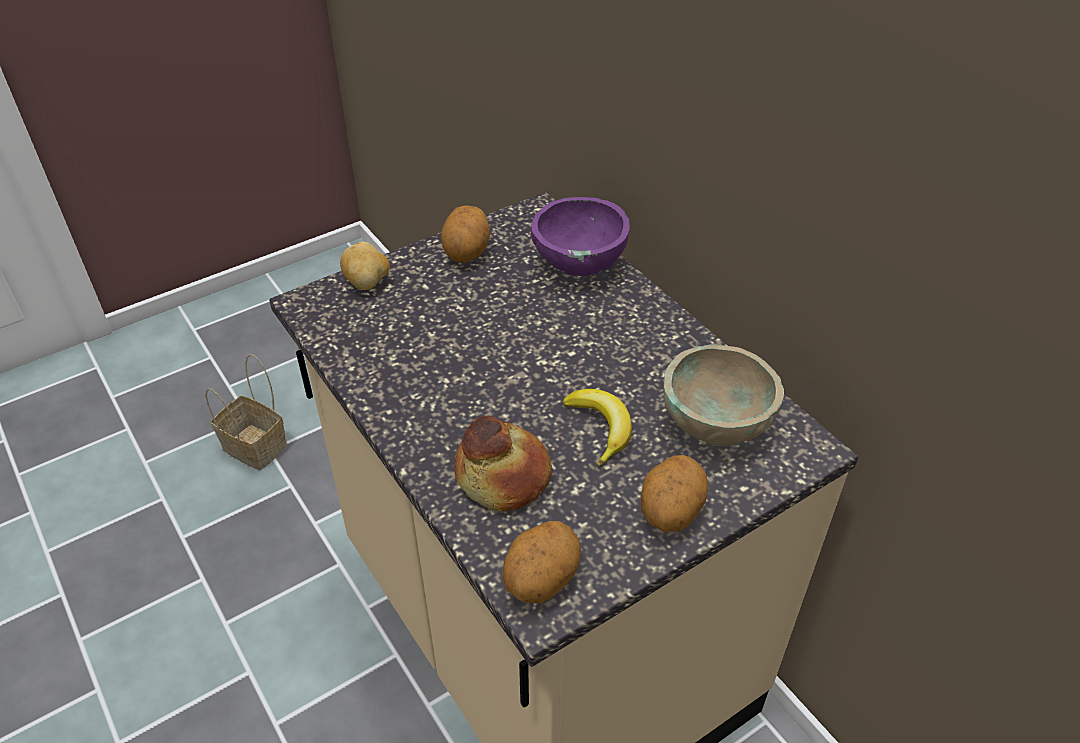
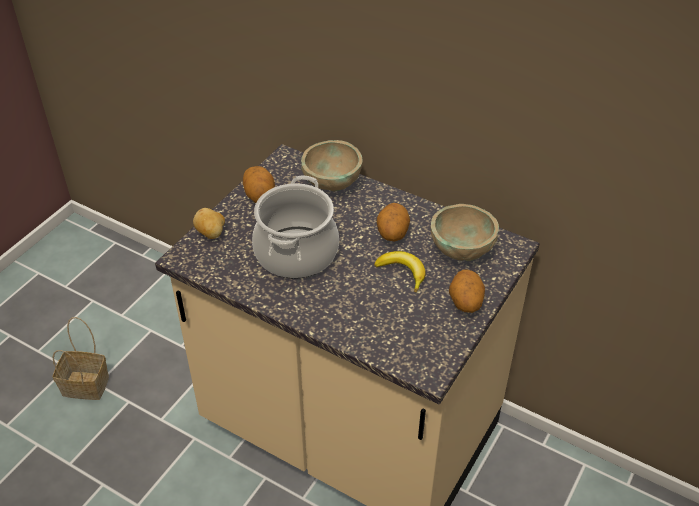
camera: 25 degrees left, 0 degrees up
bread [454,415,552,511] -> none
potato [503,521,581,604] -> potato moved to [376,203,410,242]
purple bowl [531,197,630,276] -> beige bowl [301,140,363,192]
none -> cooking pot [252,175,339,279]

